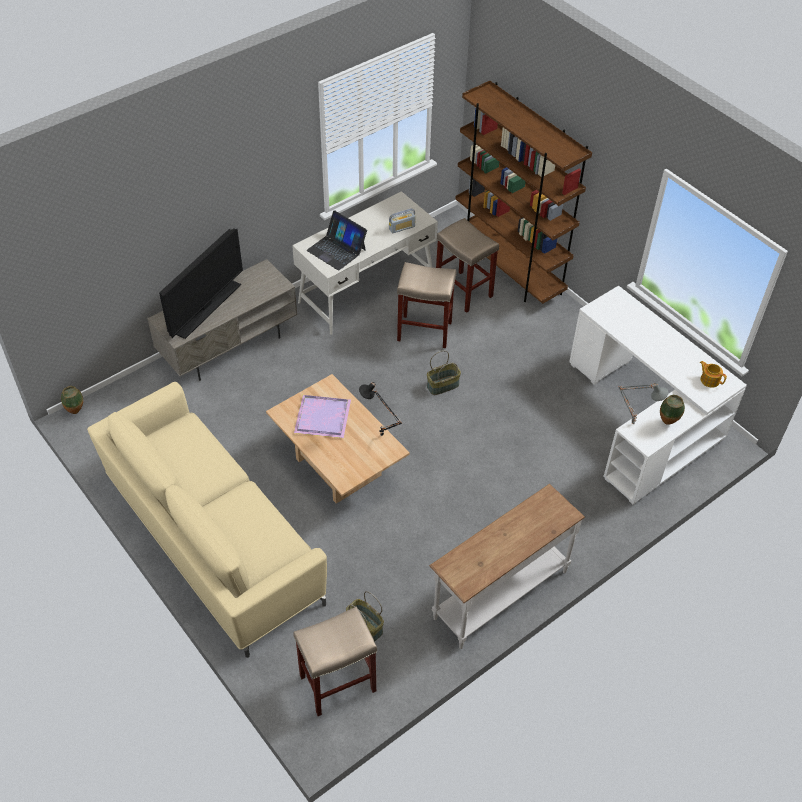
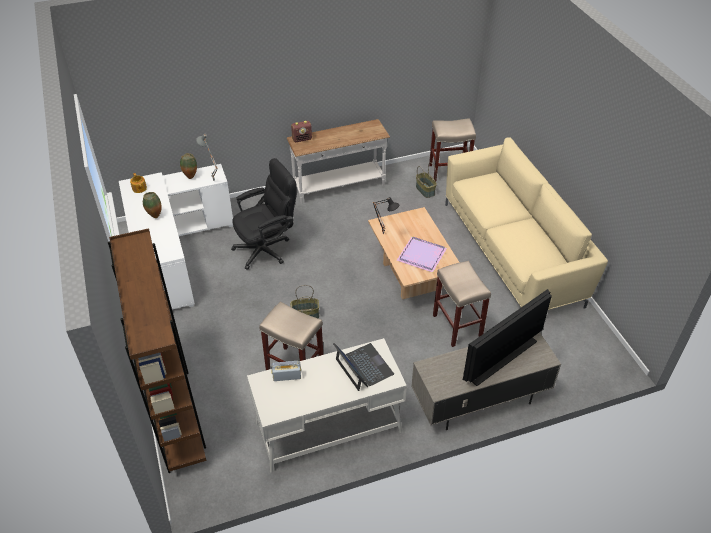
camera: 160 degrees left, 5 degrees down
vase [61,386,83,414] -> vase moved to [143,192,162,218]
beige stool [436,218,499,313] -> beige stool moved to [433,261,491,347]
none -> black office chair [231,158,297,270]
none -> radio [291,121,312,142]

